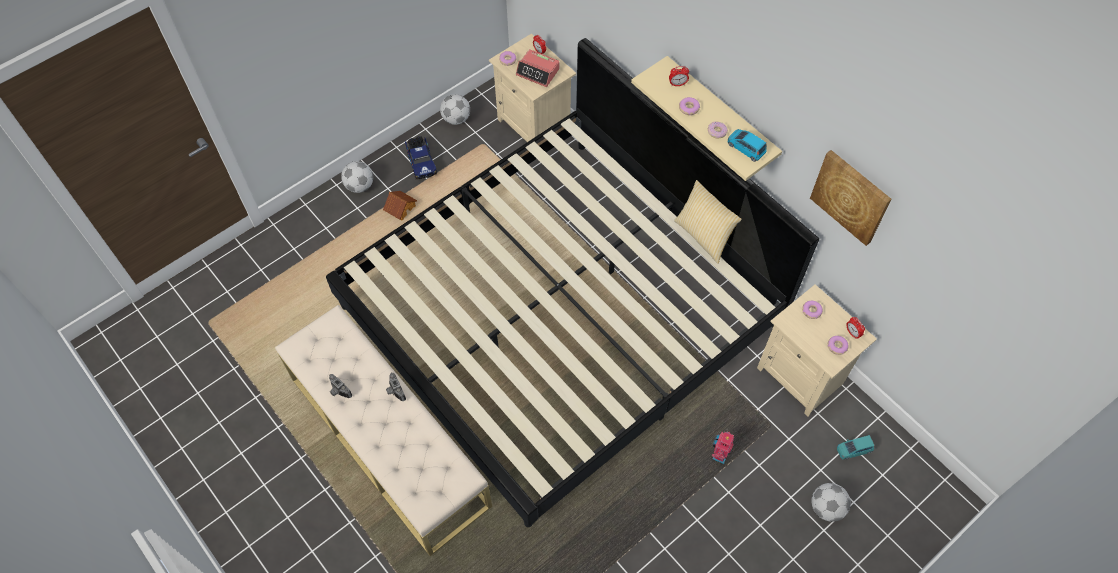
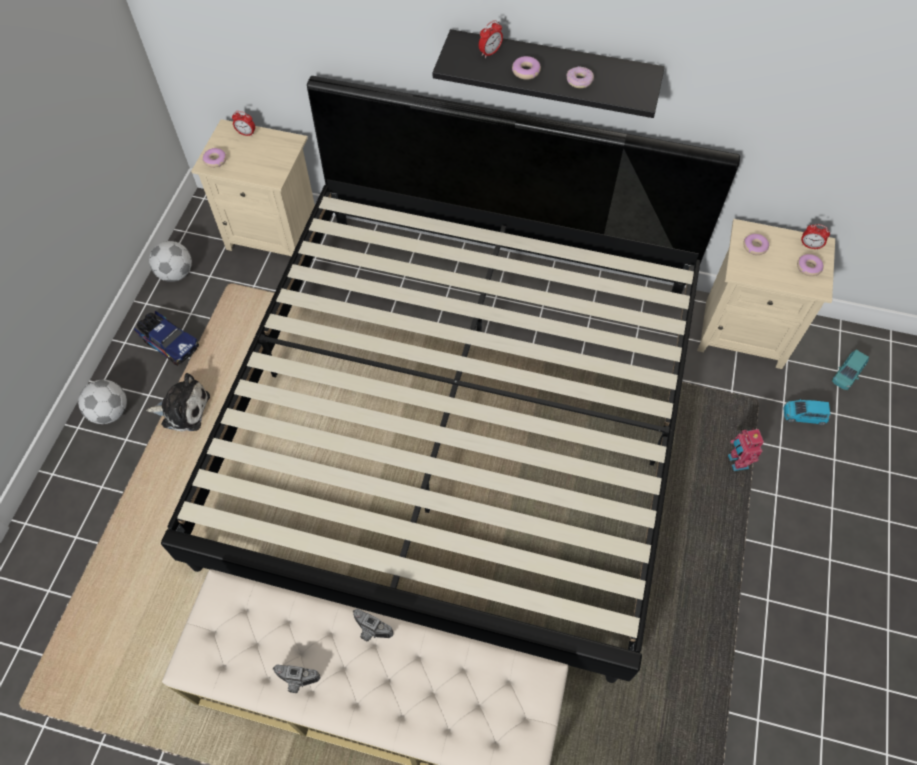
camera: 35 degrees left, 0 degrees up
toy house [383,191,417,221] -> plush toy [146,373,210,431]
alarm clock [516,49,560,87] -> none
beige shelf [631,56,782,181] -> black shelf [433,29,665,118]
pillow [674,180,741,264] -> none
blue toy car [727,129,767,162] -> blue toy car moved to [783,399,830,425]
picture [810,150,892,246] -> none
football [811,483,851,522] -> none

